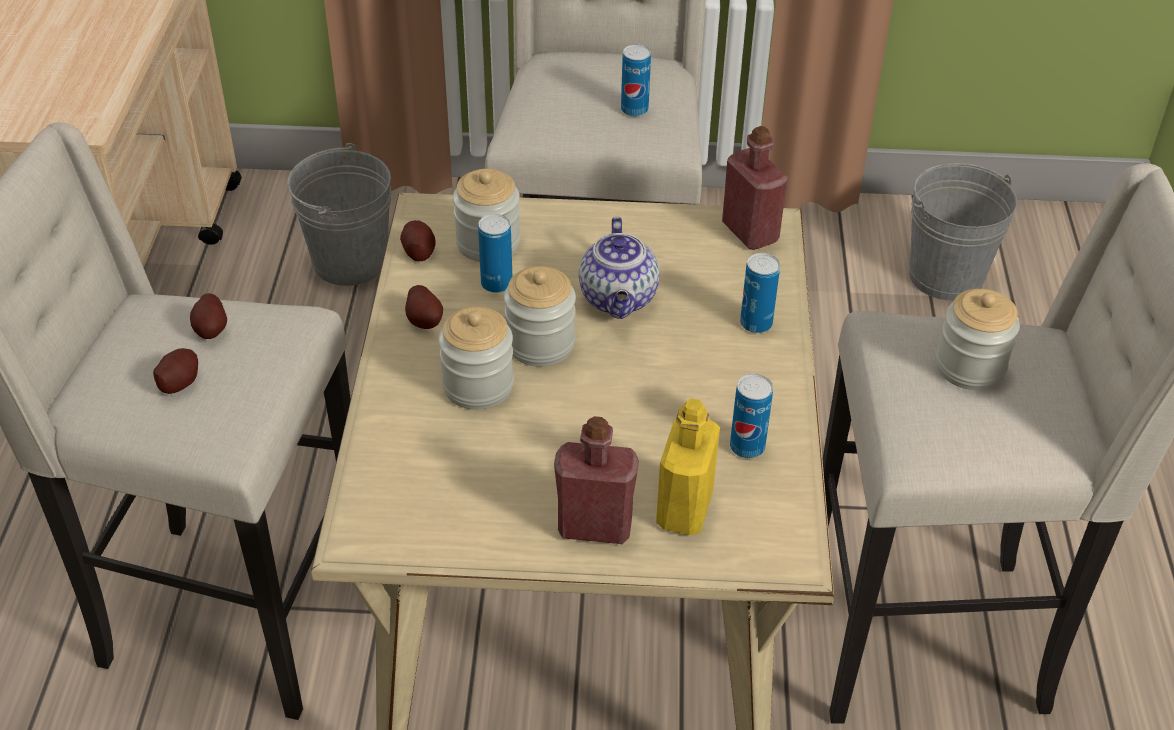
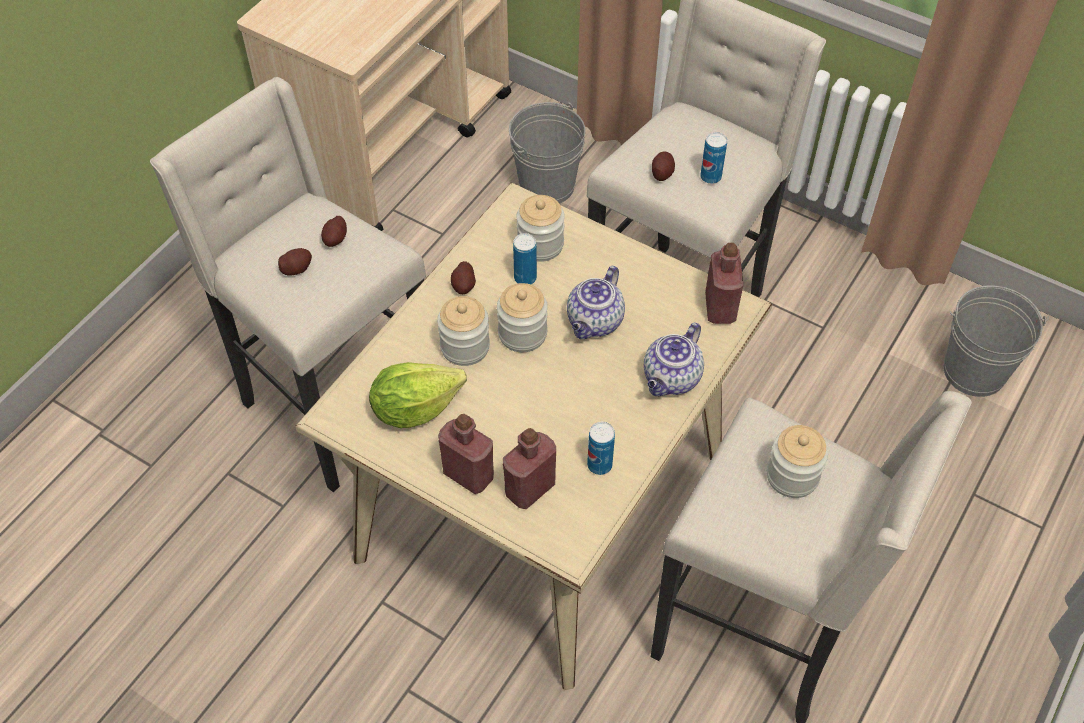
camera: 30 degrees right, 10 degrees up
potato [400,220,436,262] -> potato moved to [652,151,675,181]
yellow bottle [656,398,720,535] -> red bottle [503,428,556,509]
can [740,253,780,333] -> teapot [644,322,704,396]
none -> lettuce [369,362,467,428]

